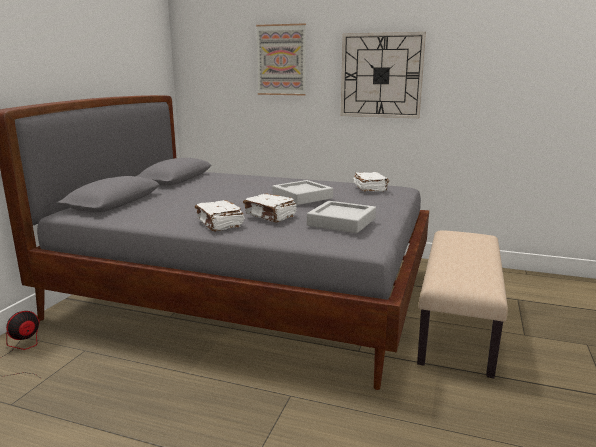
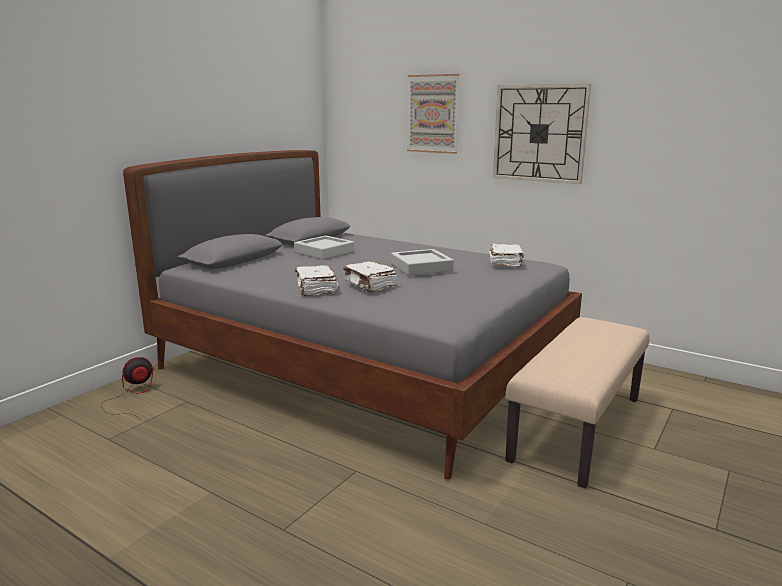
camera: 15 degrees right, 0 degrees up
grey tray [307,201,376,233] -> grey tray moved to [294,235,355,259]

